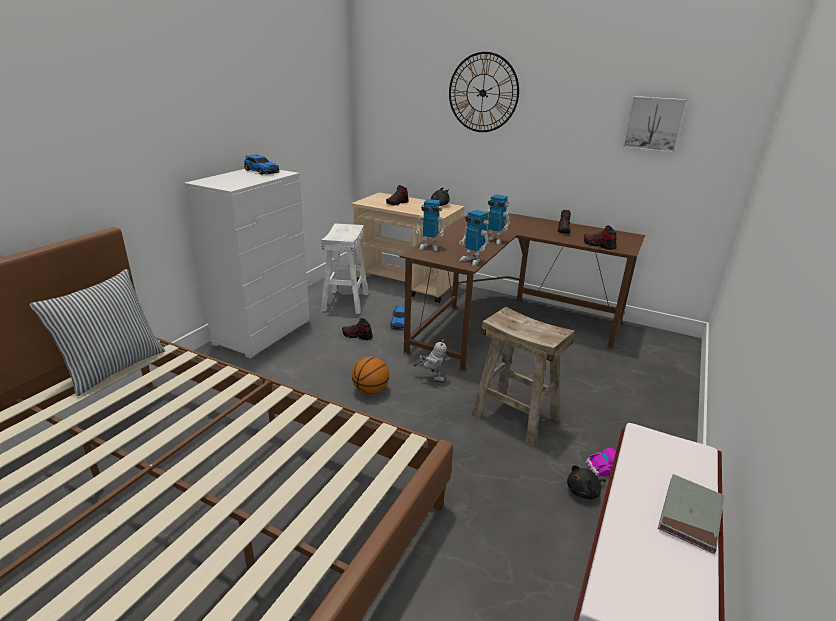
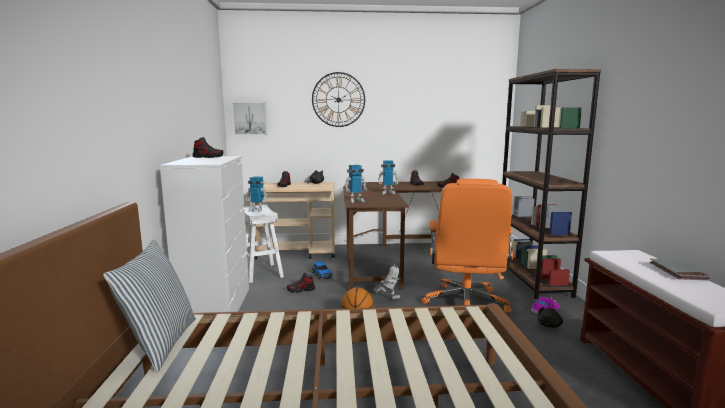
camera: 30 degrees left, 15 degrees down
toy car [244,154,280,175] -> shoe [193,137,223,158]
toy robot [459,210,489,266] -> toy robot moved to [246,176,267,212]
beige stool [472,307,575,446] -> orange office chair [422,179,514,313]
picture [623,96,687,153] -> picture moved to [233,102,267,135]
none -> brown bookcase [502,69,601,299]

